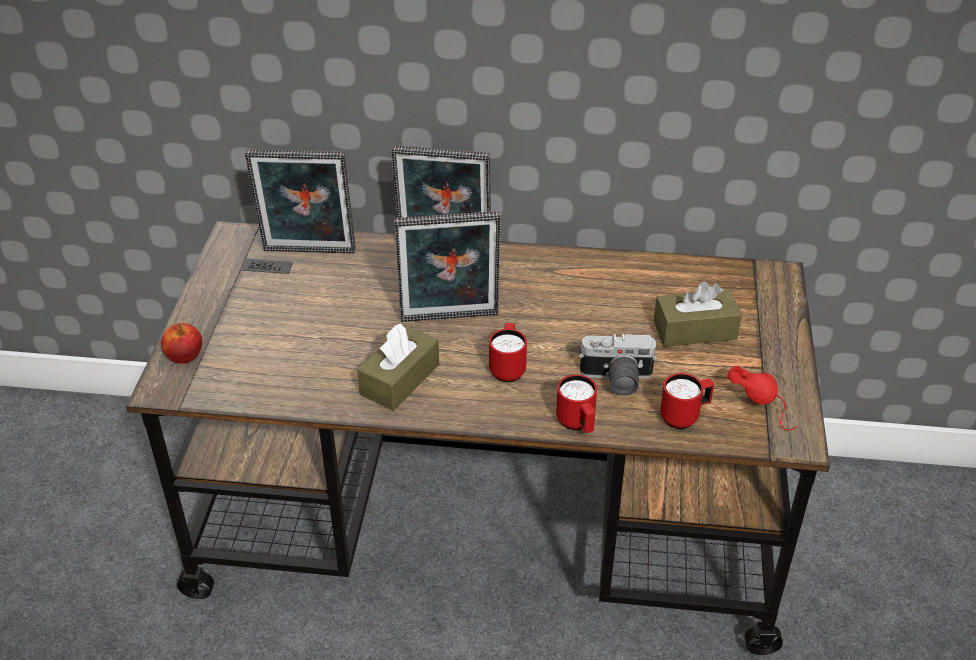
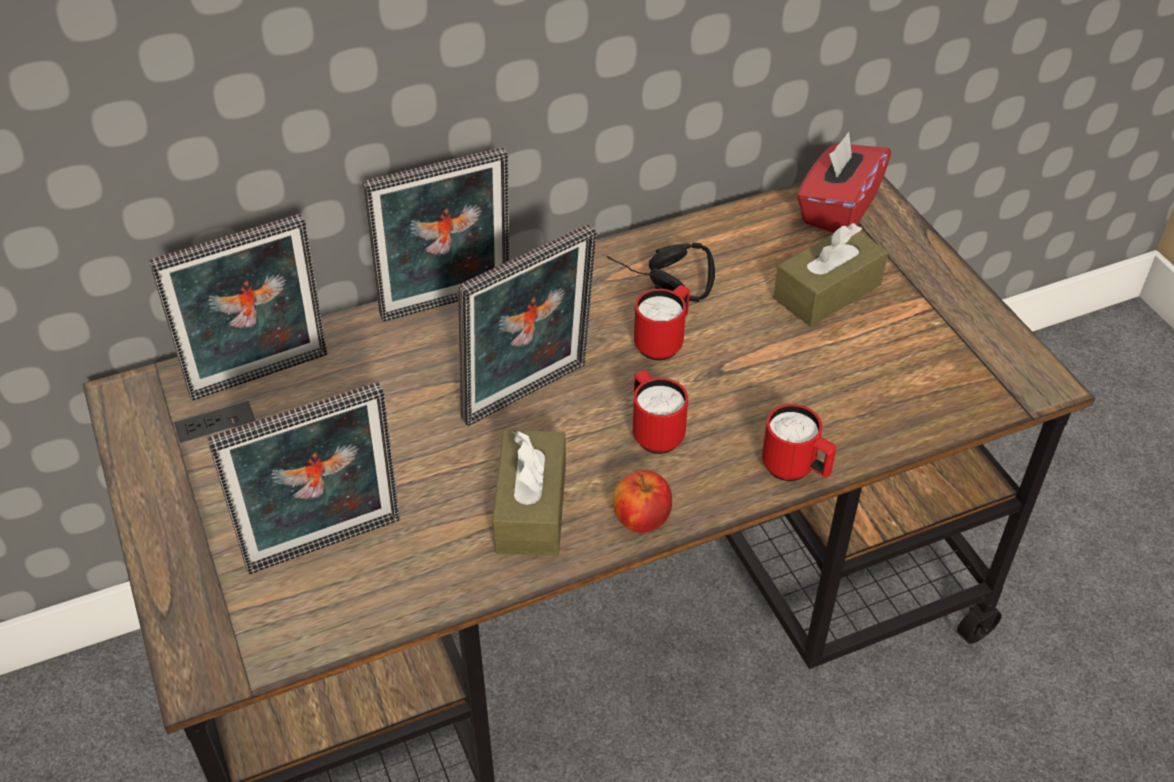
camera: 30 degrees left, 5 degrees up
apple [161,323,202,364] -> apple moved to [613,470,672,533]
camera [579,334,657,396] -> none
red mug [660,373,714,429] -> red mug moved to [634,285,690,360]
red headphones [727,366,797,431] -> none
none -> picture frame [207,382,400,574]
none -> black headphones [606,243,715,302]
none -> red tissue box [797,132,891,233]

